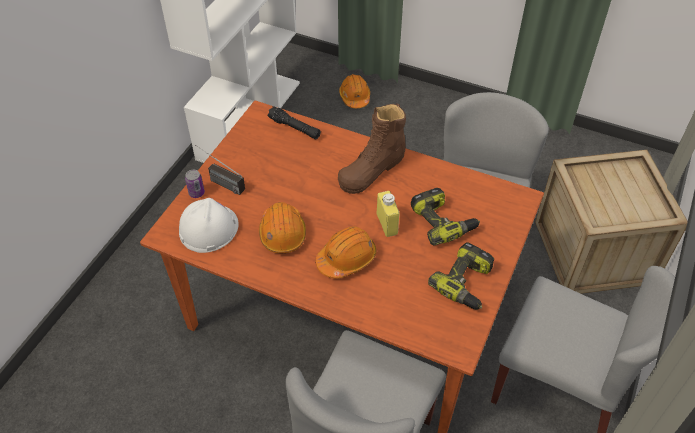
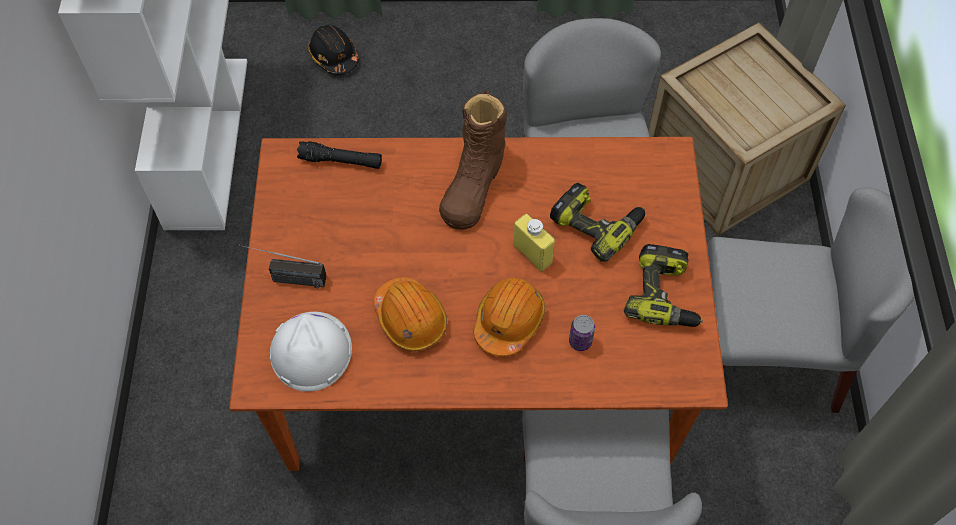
camera: 25 degrees left, 10 degrees up
can [185,170,205,198] -> can moved to [569,315,595,351]
orange hard hat [339,74,370,108] -> black hard hat [308,25,359,75]

